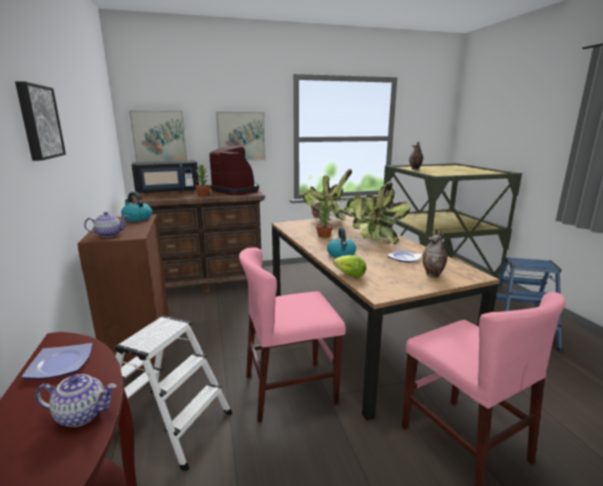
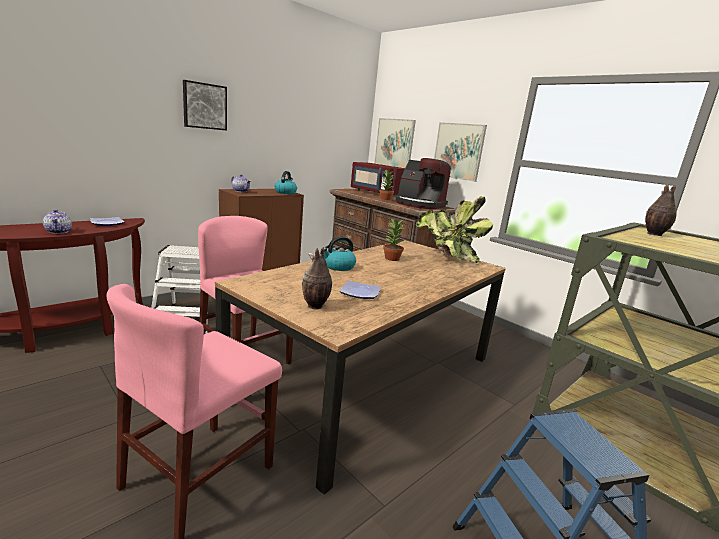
camera: 60 degrees right, 0 degrees up
black microwave [132,160,199,195] -> red microwave [351,162,405,196]
coffee machine [209,145,259,196] -> coffee machine turned 105 degrees clockwise [396,158,451,209]
lettuce [333,255,366,278] -> none
potted plant [343,182,411,244] -> none

